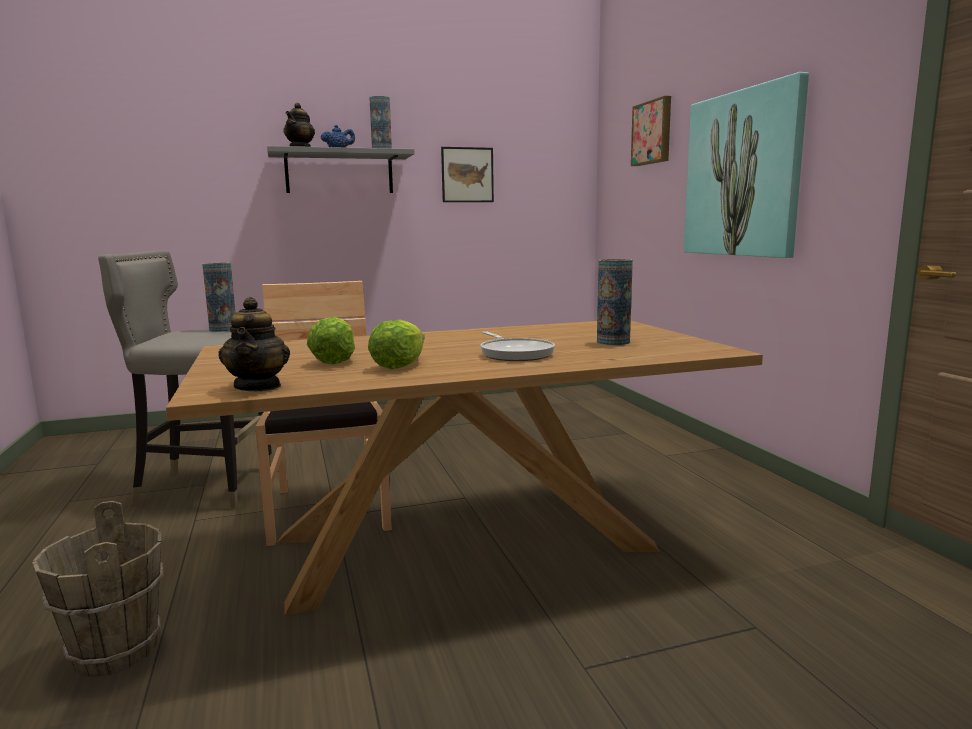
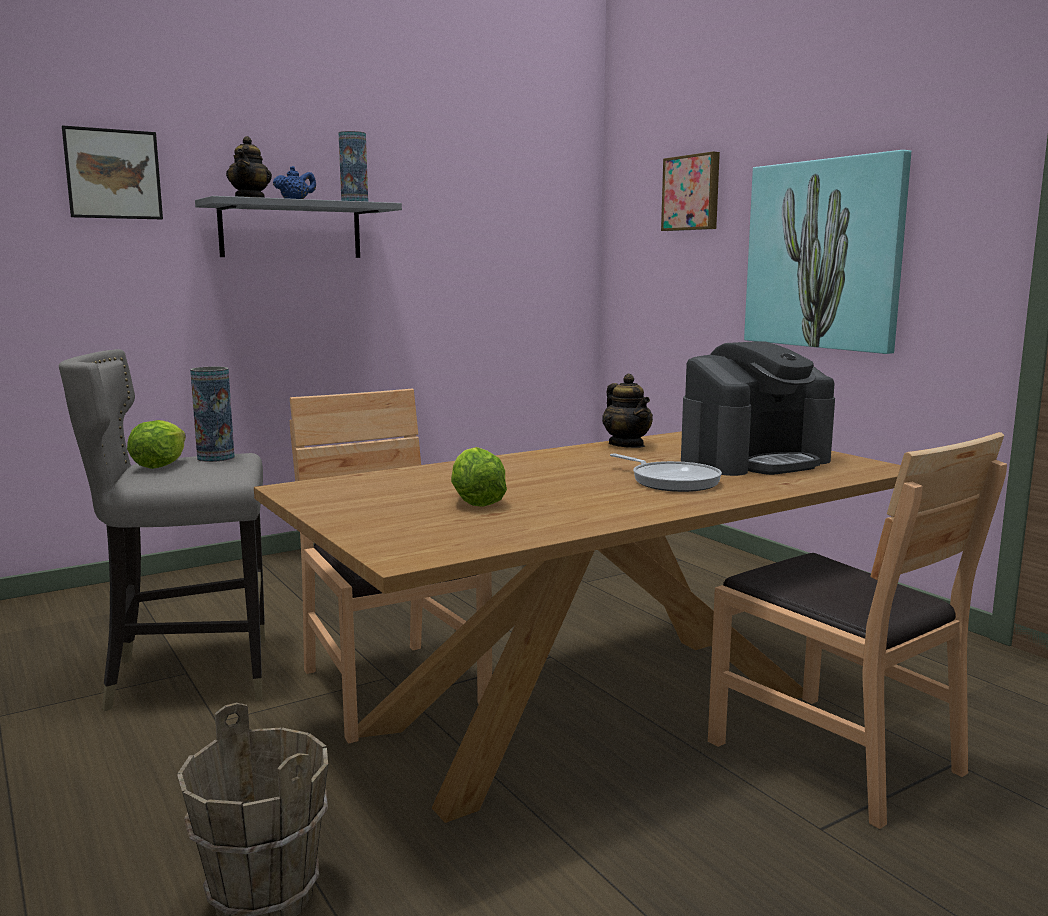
camera: 15 degrees left, 0 degrees up
teapot [218,297,290,391] -> teapot moved to [602,374,653,448]
lettuce [368,320,425,369] -> lettuce moved to [127,420,186,469]
picture [441,147,494,202] -> picture moved to [62,125,163,219]
vase [597,259,633,345] -> coffee machine [681,341,835,476]
none -> brown chair [708,432,1007,829]

